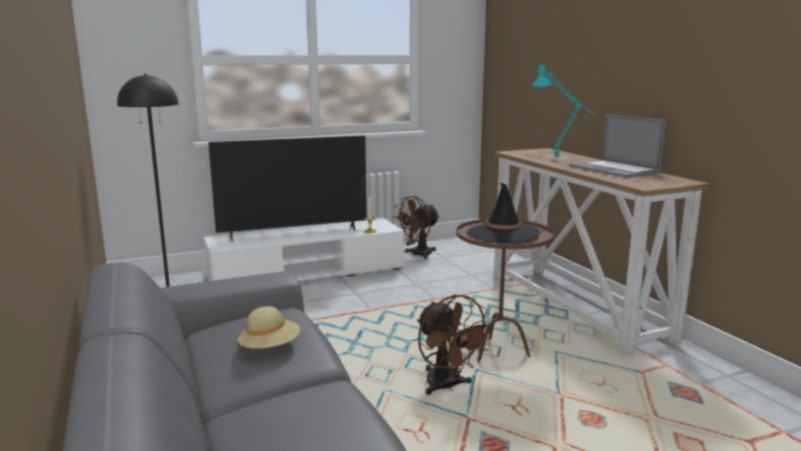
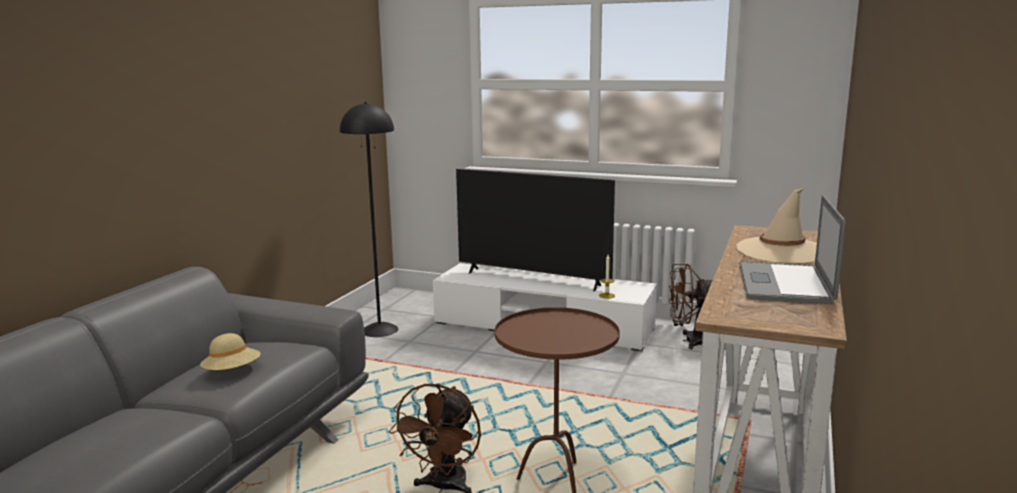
camera: 45 degrees right, 0 degrees up
black hat [467,183,540,243] -> none
turquoise table lamp [532,65,596,157] -> beige hat [736,188,817,263]

